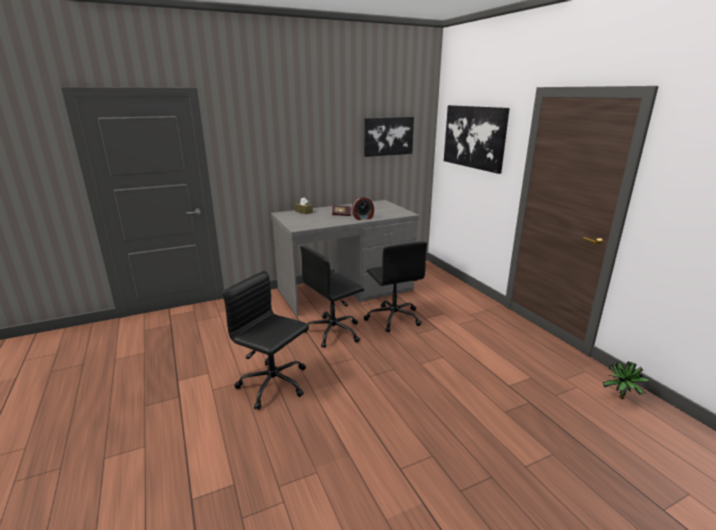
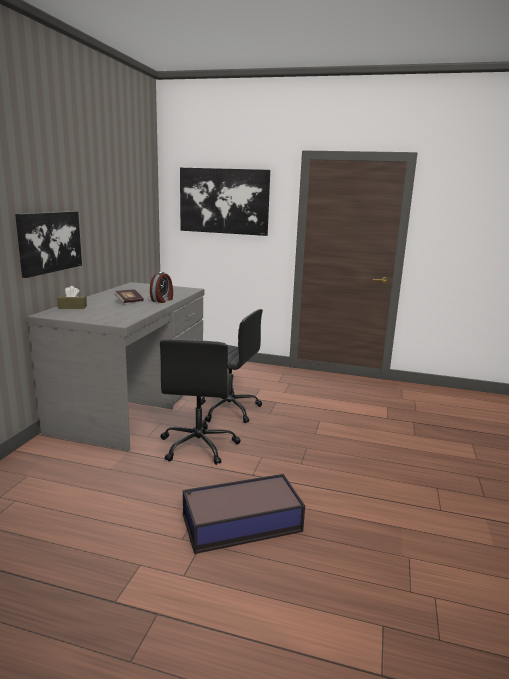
camera: 50 degrees left, 5 degrees down
black office chair [223,271,309,410] -> storage box [183,474,305,554]
picture [364,117,414,157] -> picture moved to [15,211,82,278]
potted plant [603,361,649,399] -> none

